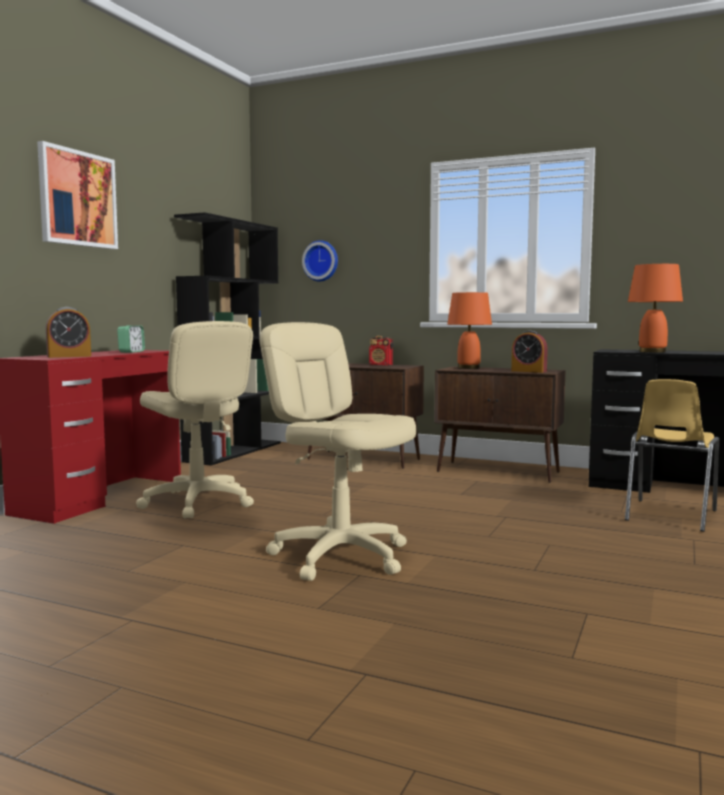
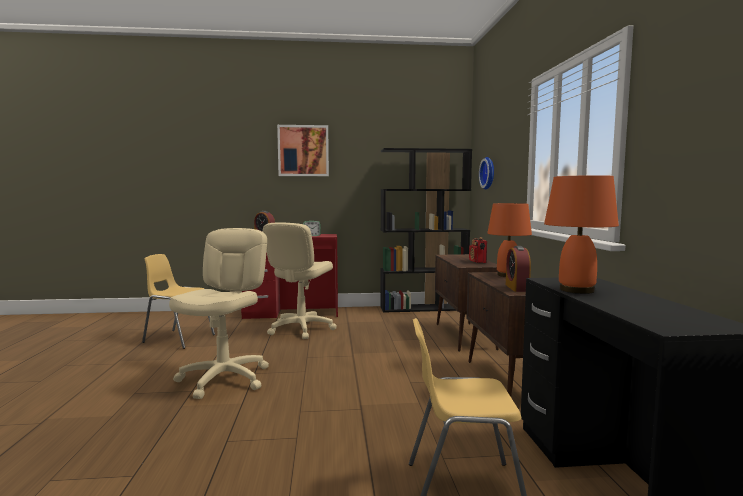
camera: 60 degrees right, 0 degrees up
none -> yellow chair [142,254,215,349]

